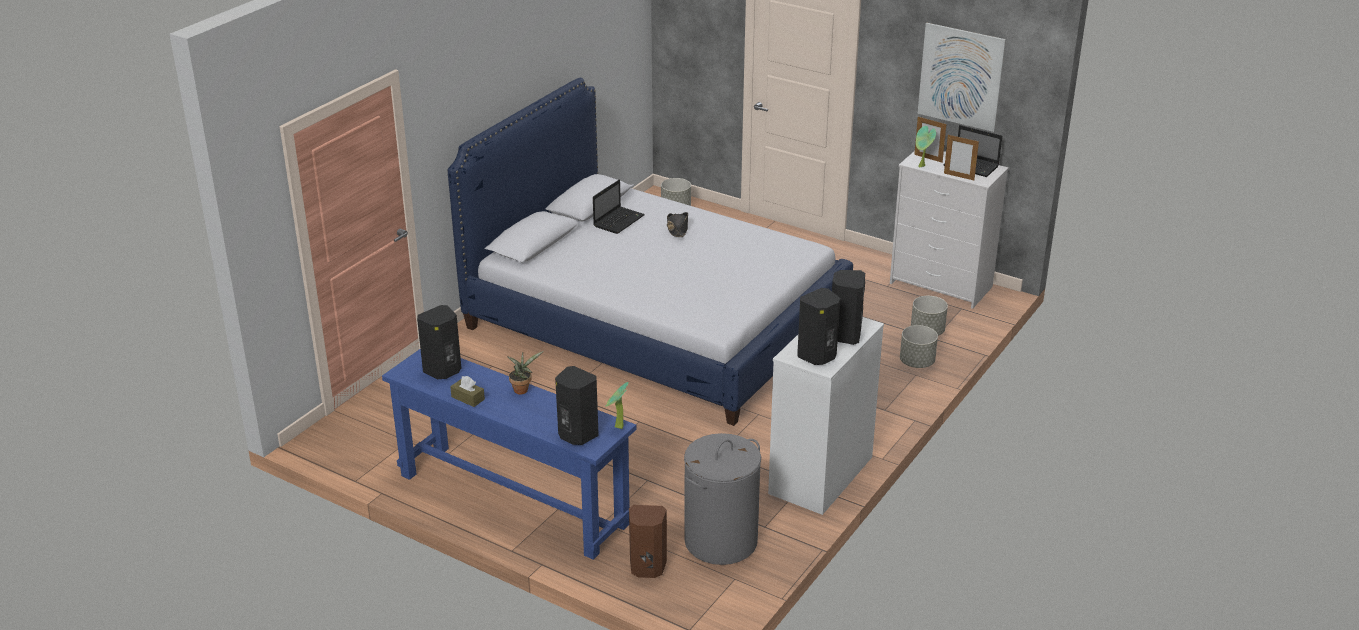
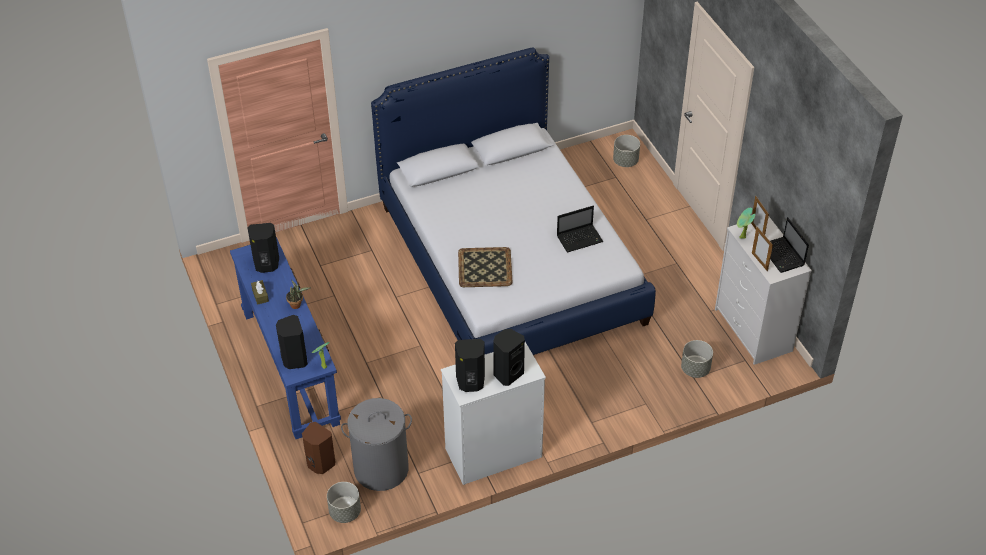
camera: 35 degrees right, 15 degrees up
laptop [593,180,645,234] -> laptop moved to [557,206,603,253]
black hat [667,212,688,237] -> none
grey planter [900,325,938,368] -> grey planter moved to [327,482,361,523]
picture [918,23,1006,132] -> none
none -> tray [458,247,513,287]

